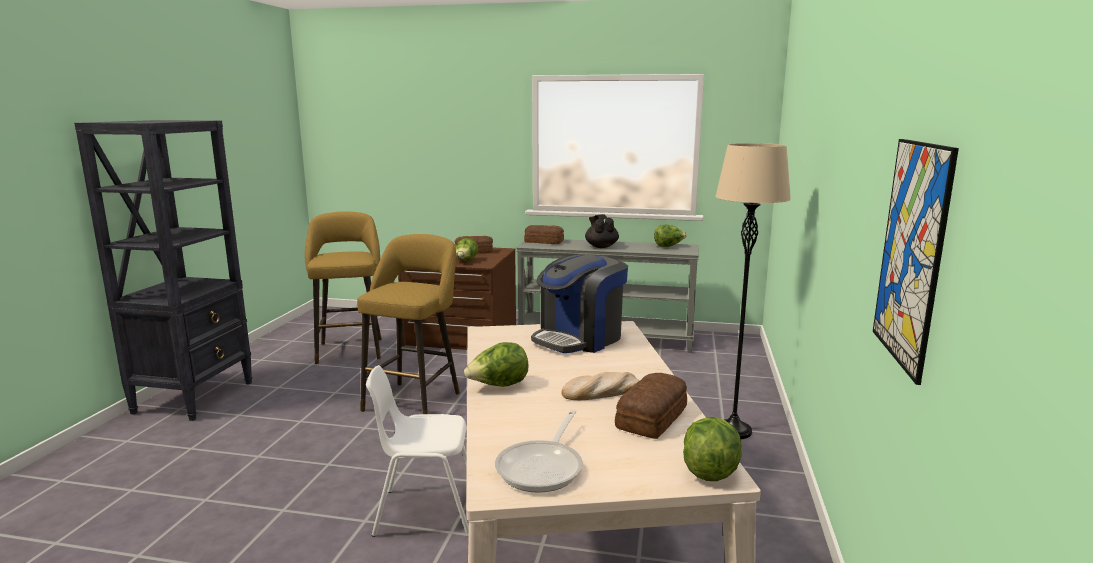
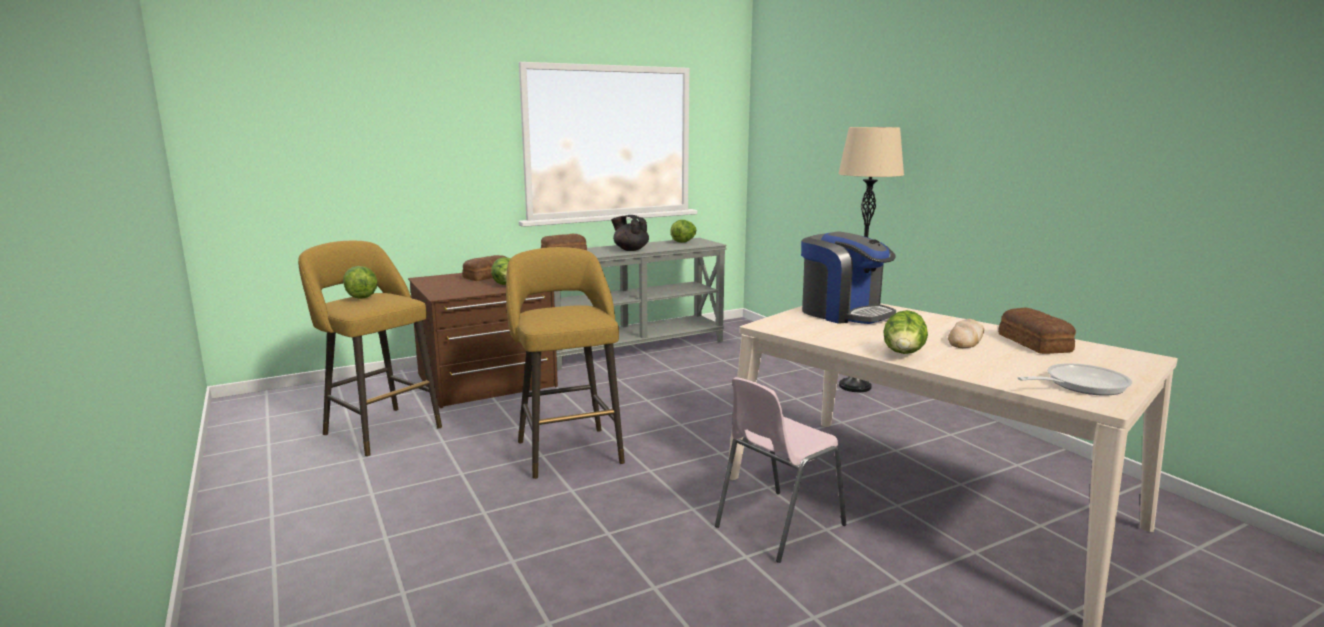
camera: 40 degrees left, 0 degrees up
black bookcase [74,120,253,421] -> none
white chair [366,365,469,537] -> pink chair [715,377,846,563]
frying pan [495,410,583,493] -> frying pan turned 90 degrees counterclockwise [1018,363,1132,396]
coffee machine [531,255,628,353] -> coffee machine turned 45 degrees counterclockwise [801,231,896,324]
lettuce [683,417,742,481] -> lettuce moved to [343,266,377,299]
picture [873,139,959,385] -> none

